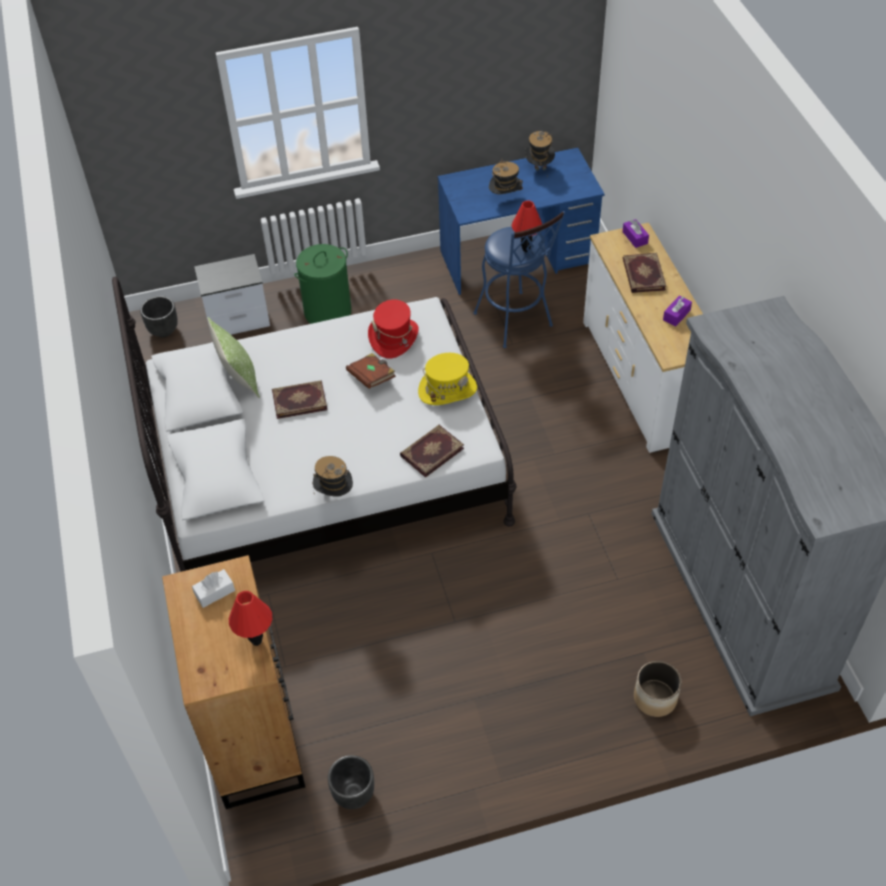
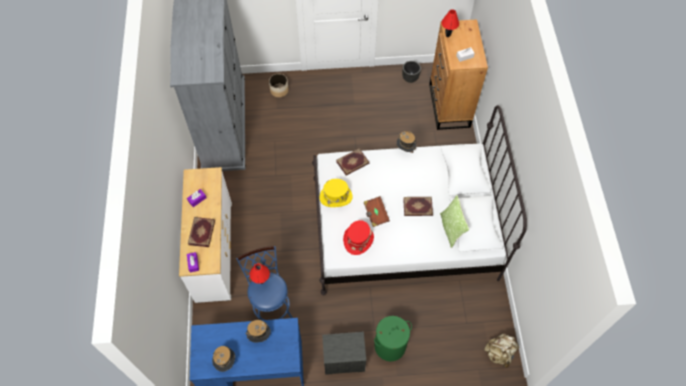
camera: 170 degrees left, 10 degrees up
black planter [140,296,178,337] -> beige backpack [484,334,520,368]
nightstand [194,254,270,335] -> nightstand moved to [322,332,366,375]

